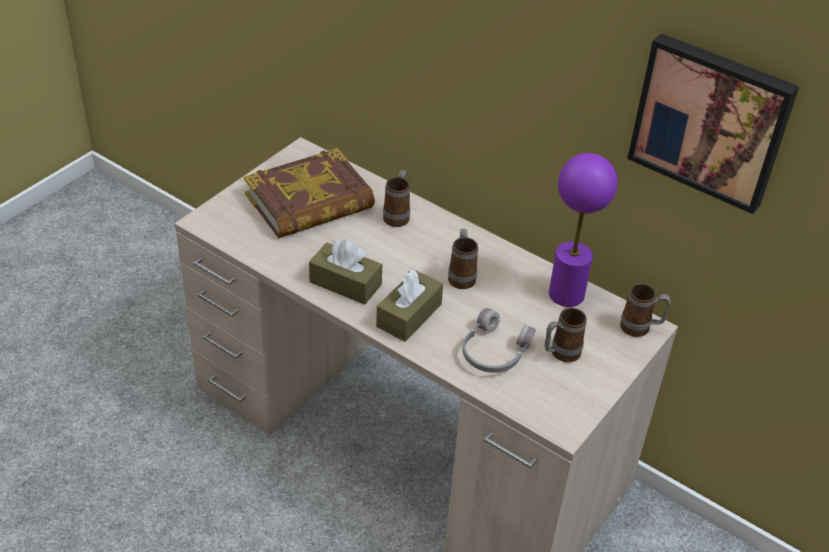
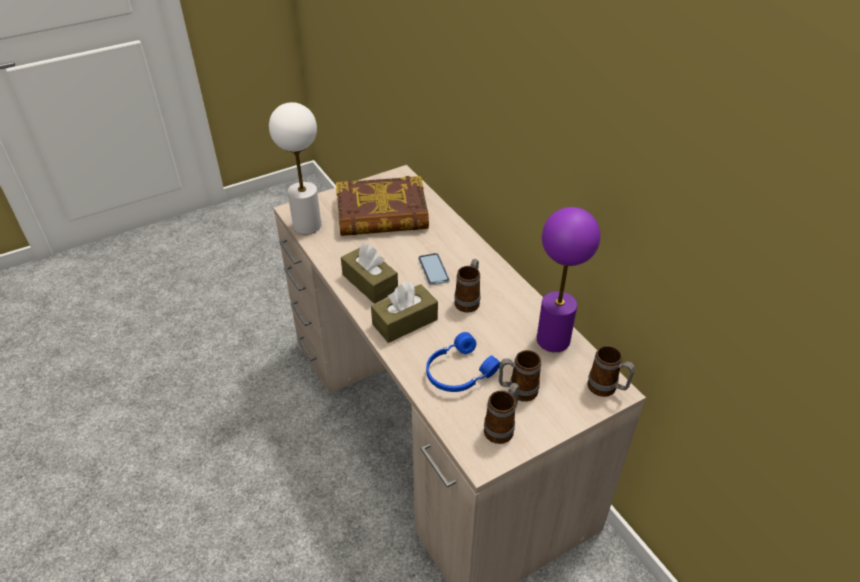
camera: 25 degrees right, 0 degrees up
mug [383,170,410,227] -> mug moved to [484,383,520,444]
grey headphones [463,308,536,373] -> blue headphones [426,332,501,392]
picture [627,33,799,214] -> none
none -> white table lamp [269,102,321,234]
none -> phone [418,253,450,286]

